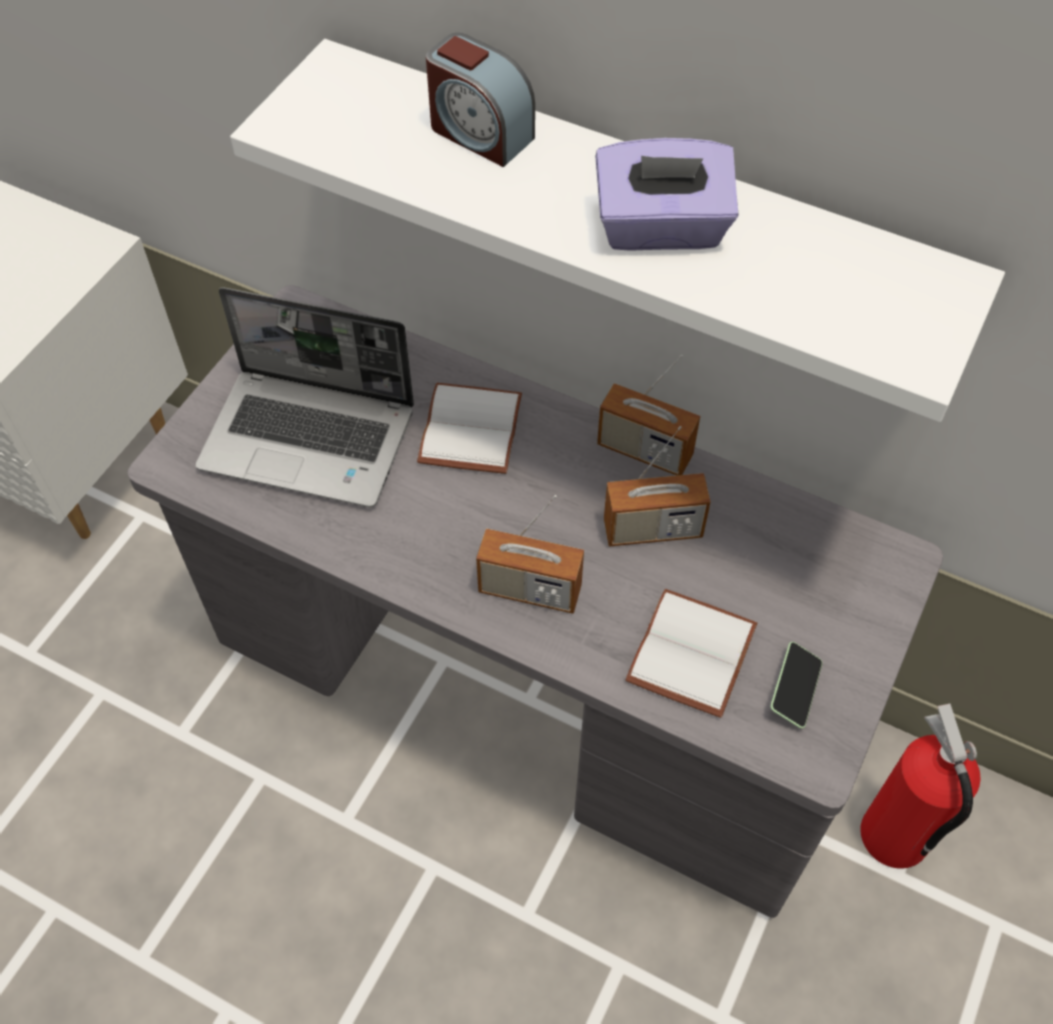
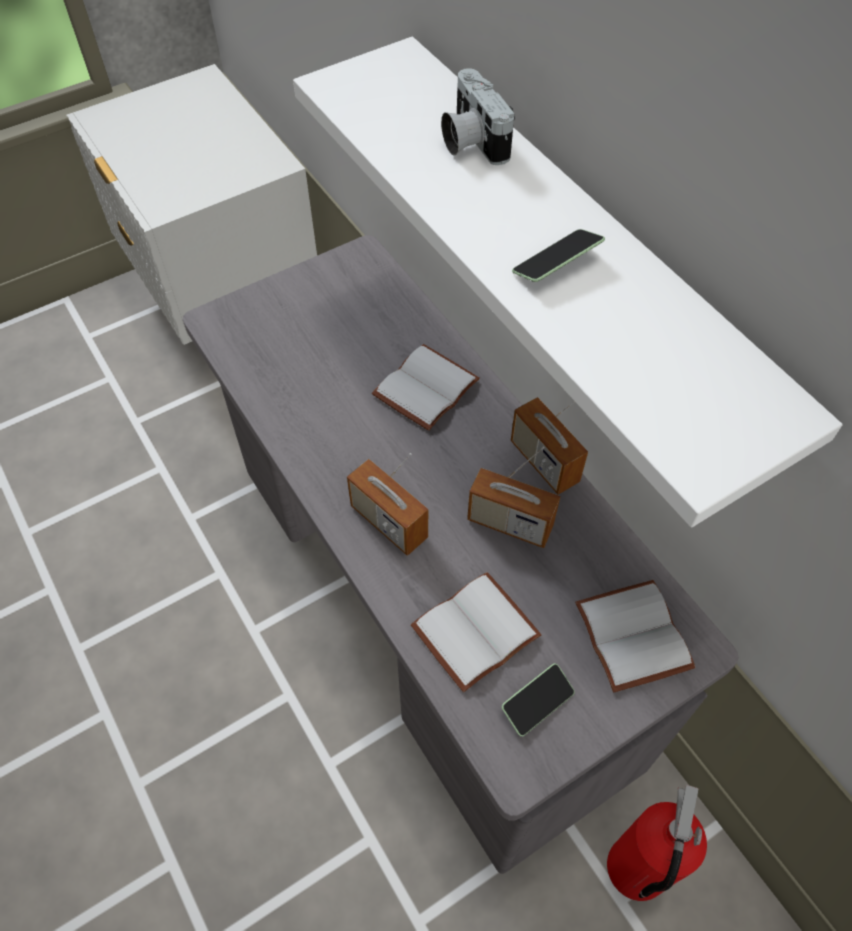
camera: 30 degrees right, 0 degrees up
laptop [196,287,414,507] -> none
alarm clock [426,33,535,167] -> camera [441,68,515,165]
purple tissue box [595,138,739,251] -> phone [512,229,605,282]
none -> white book [575,580,696,692]

